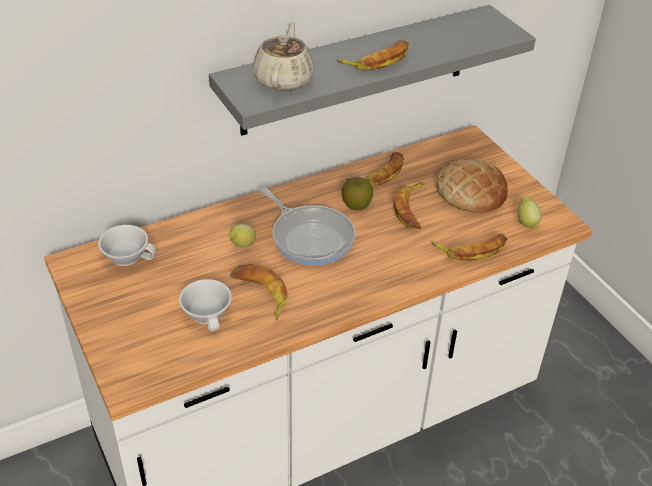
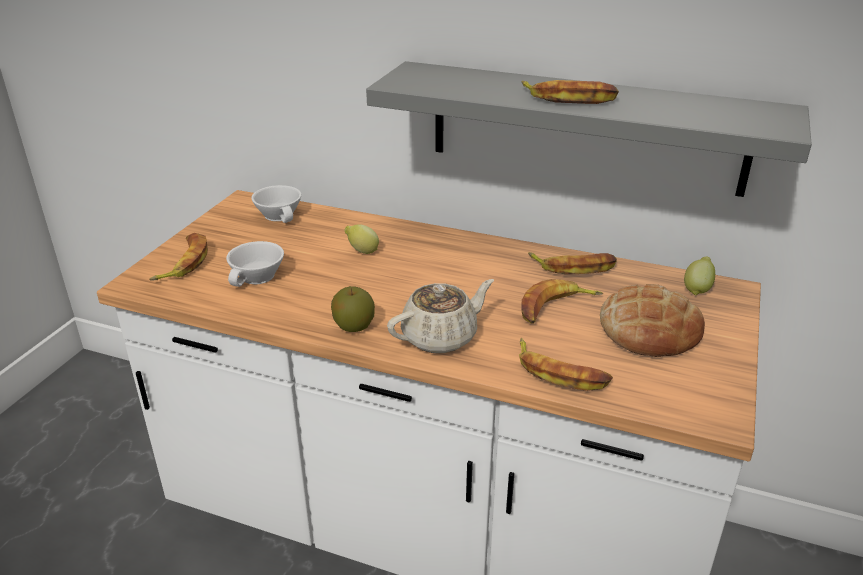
camera: 50 degrees right, 10 degrees down
banana [230,264,288,321] -> banana moved to [149,233,208,280]
beige teapot [253,21,314,91] -> beige teapot moved to [387,279,494,353]
frying pan [261,188,355,266] -> none
apple [341,177,373,210] -> apple moved to [331,286,375,332]
lemon [518,196,542,229] -> lemon moved to [684,257,715,296]

